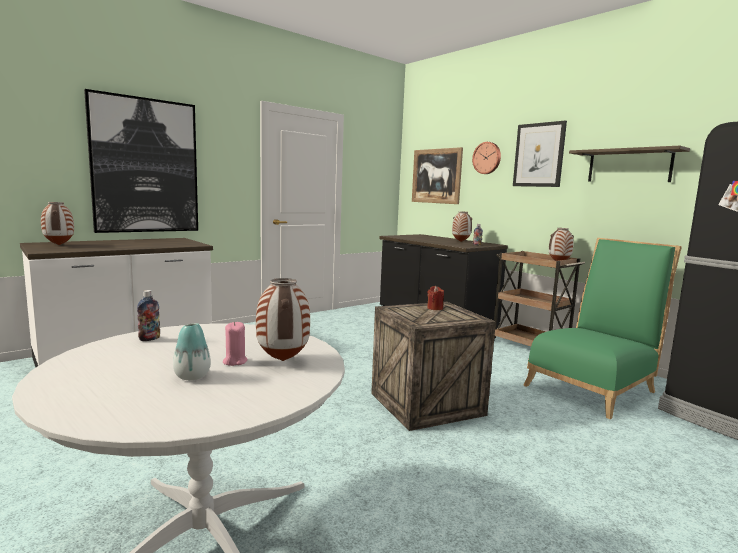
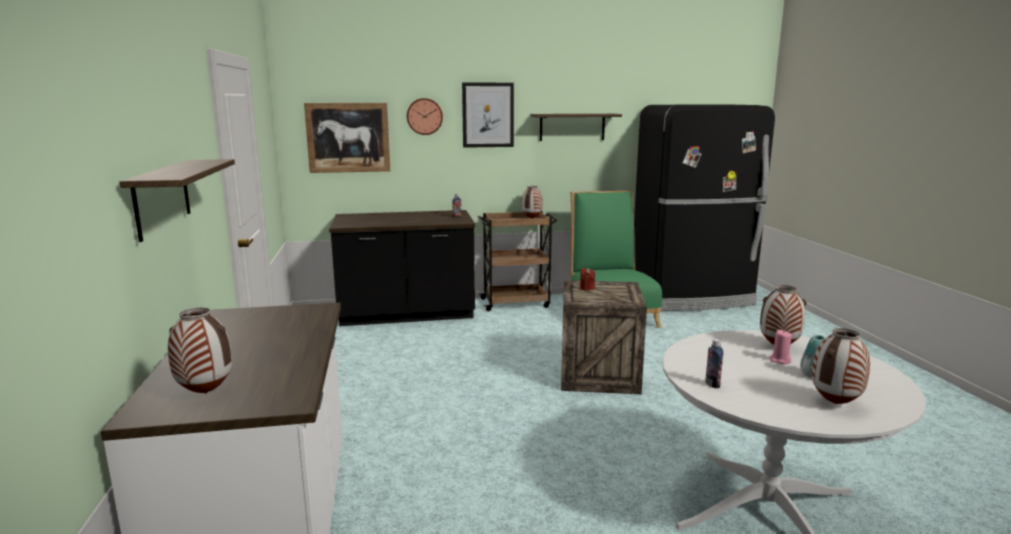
camera: 60 degrees left, 5 degrees up
picture [84,89,198,233] -> shelf [119,159,235,242]
vase [452,211,472,242] -> vase moved to [812,328,870,404]

